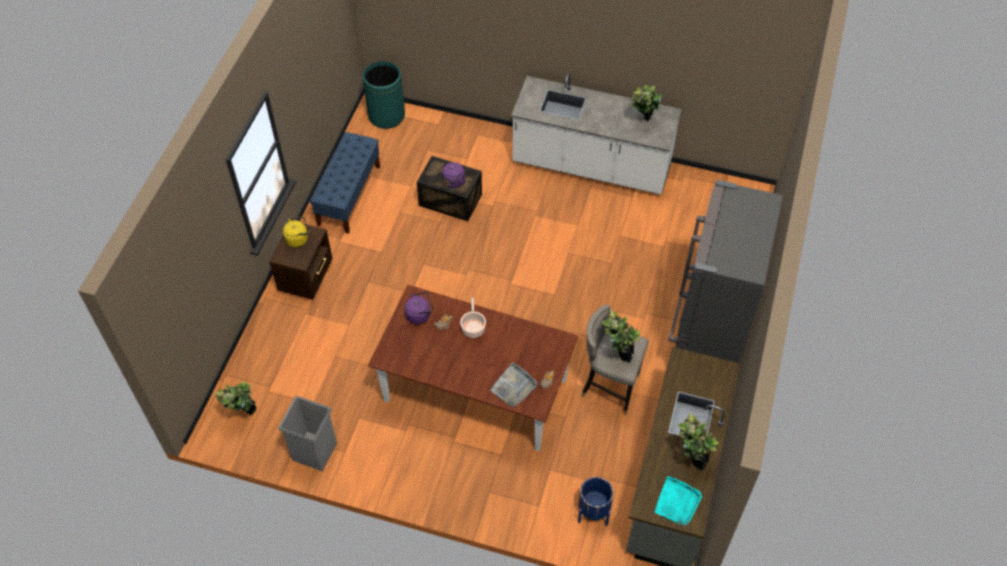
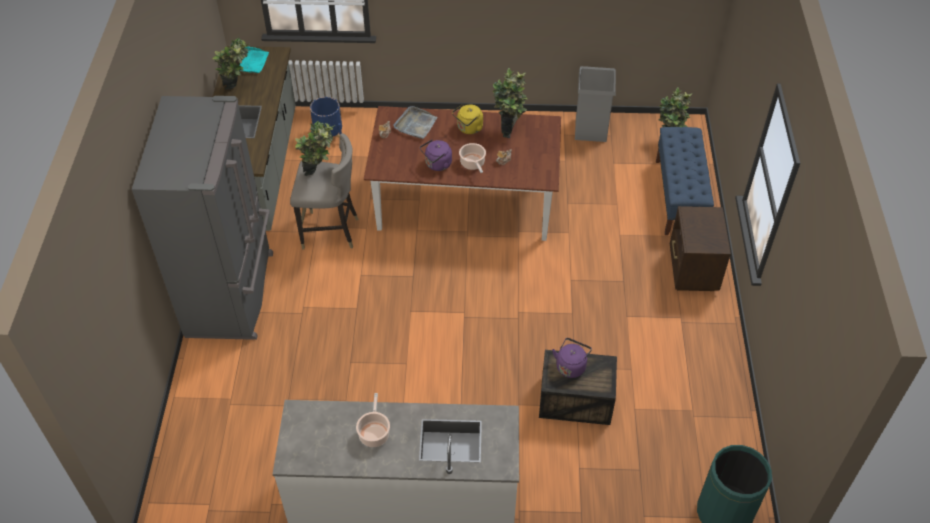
camera: 165 degrees right, 5 degrees down
yellow kettle [283,216,310,247] -> yellow kettle moved to [452,104,483,134]
blue bench [310,132,380,234] -> blue bench moved to [656,127,714,235]
purple kettle [404,292,433,325] -> purple kettle moved to [420,139,452,171]
potted plant [630,86,664,121] -> potted plant moved to [492,68,528,138]
none -> cooking pot [356,393,390,447]

